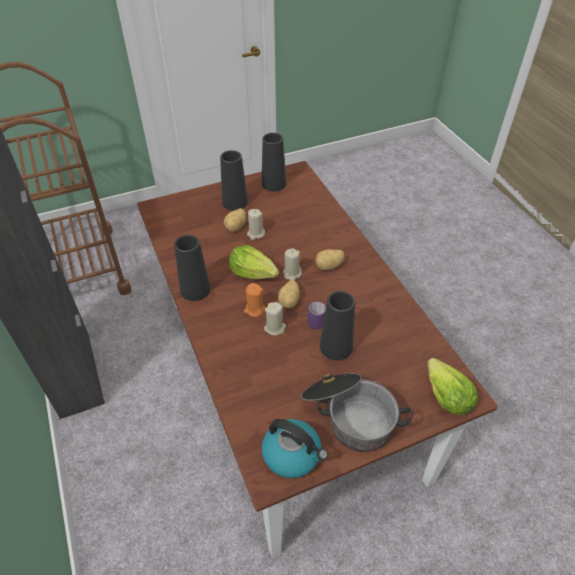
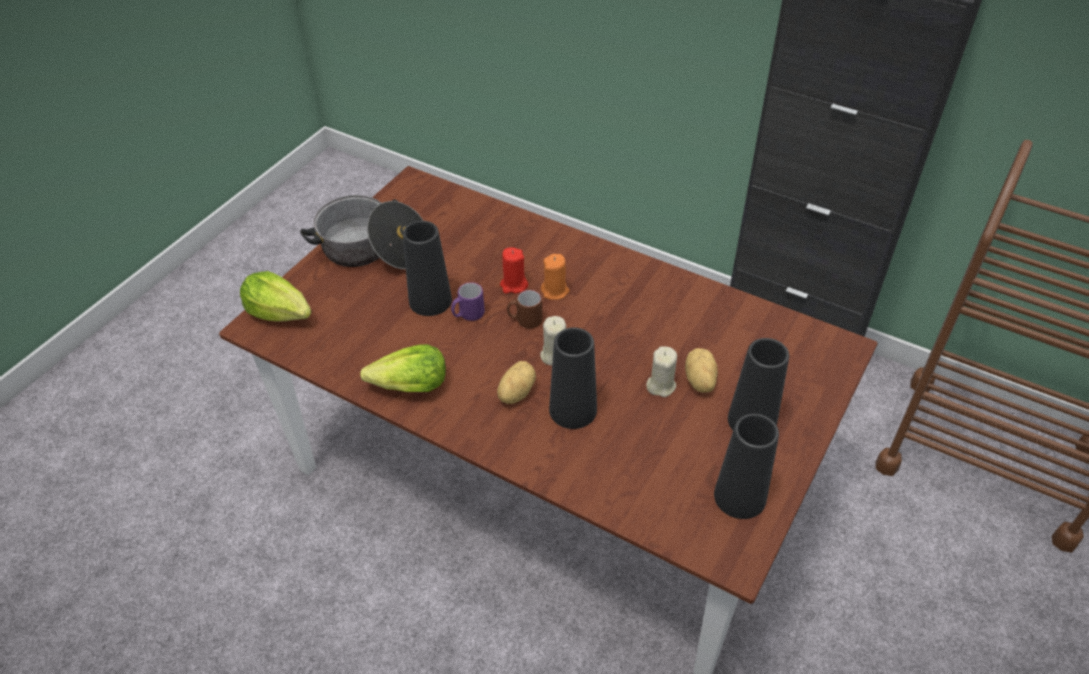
camera: 145 degrees right, 0 degrees up
black vase [174,235,210,301] -> black vase moved to [549,327,597,429]
lettuce [229,245,279,279] -> lettuce moved to [360,344,446,392]
kettle [262,419,328,478] -> none
beige candle [264,302,286,335] -> red candle [500,247,528,294]
potato [278,280,300,308] -> brown mug [507,290,542,329]

